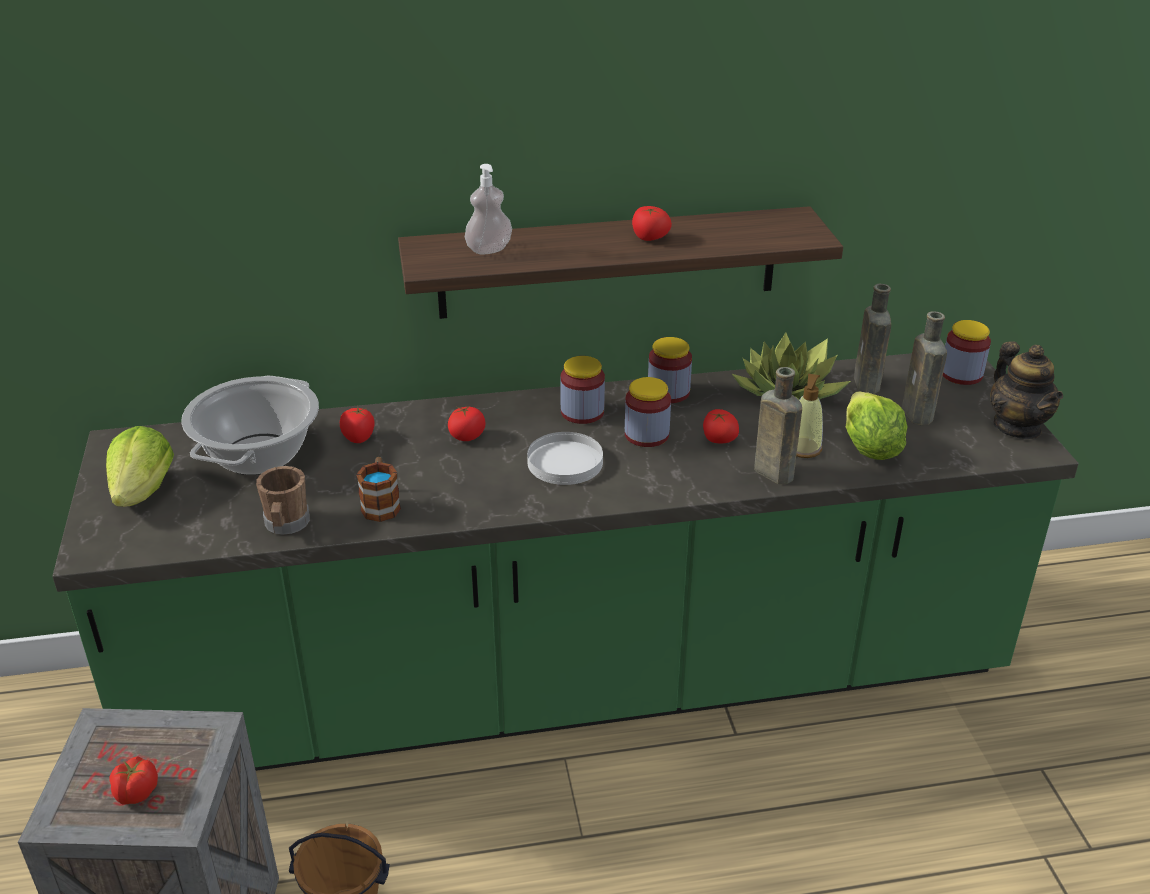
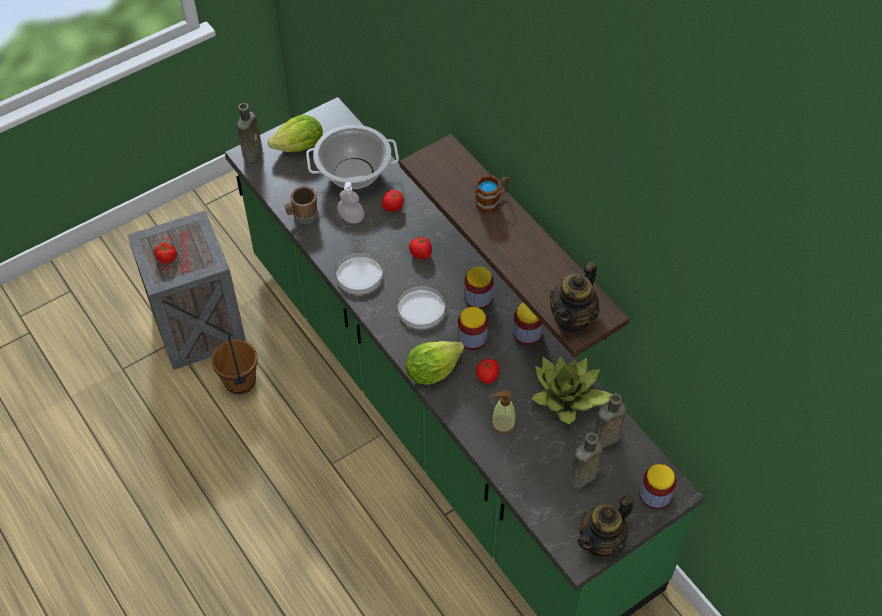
camera: 65 degrees right, 20 degrees up
mug [356,457,401,522] -> mug moved to [475,175,509,212]
soap dispenser [465,164,512,255] -> soap dispenser moved to [337,182,365,224]
tomato [632,206,672,241] -> none
brown bottle [755,367,802,484] -> brown bottle moved to [237,103,263,163]
lettuce [846,391,908,460] -> lettuce moved to [406,341,464,385]
none -> white plate [336,252,383,294]
none -> teapot [550,262,599,333]

